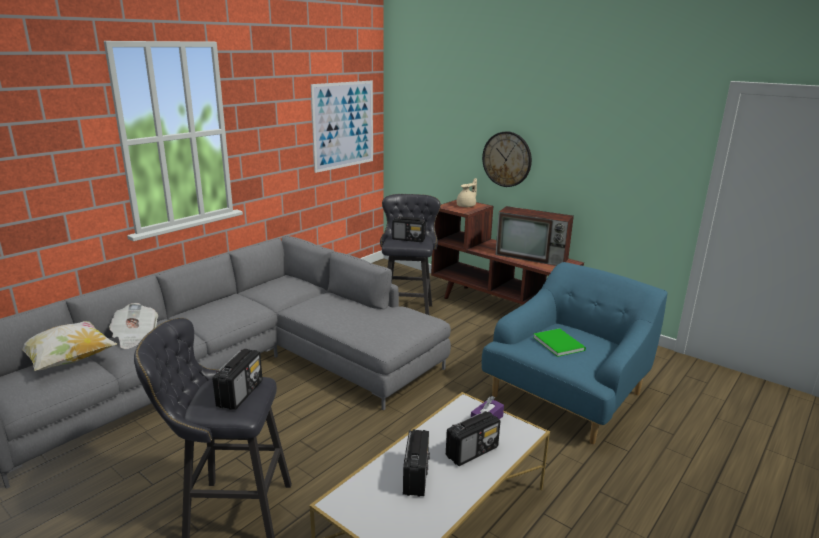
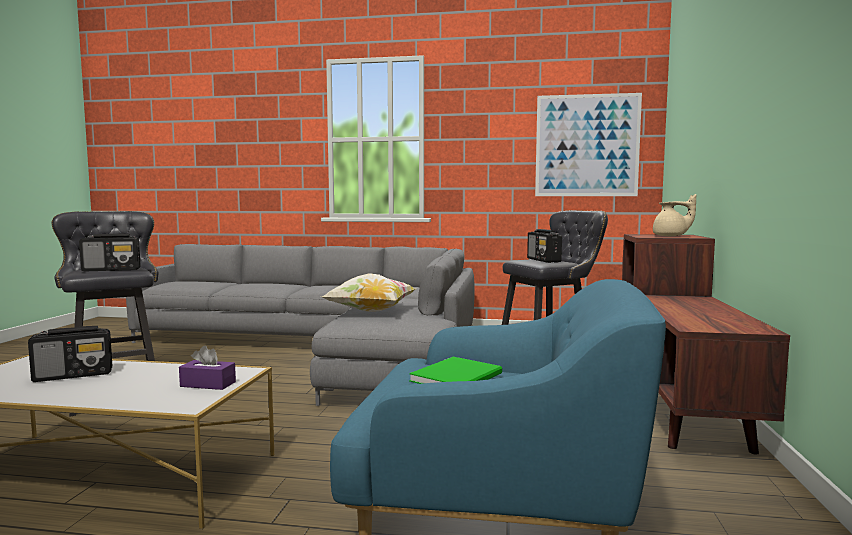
camera: 60 degrees right, 15 degrees down
pillow [23,321,117,371] -> pillow moved to [322,273,415,312]
newspaper [109,303,158,349] -> none
radio [446,411,500,466] -> none
wall clock [482,131,532,187] -> none
television [495,206,574,266] -> none

